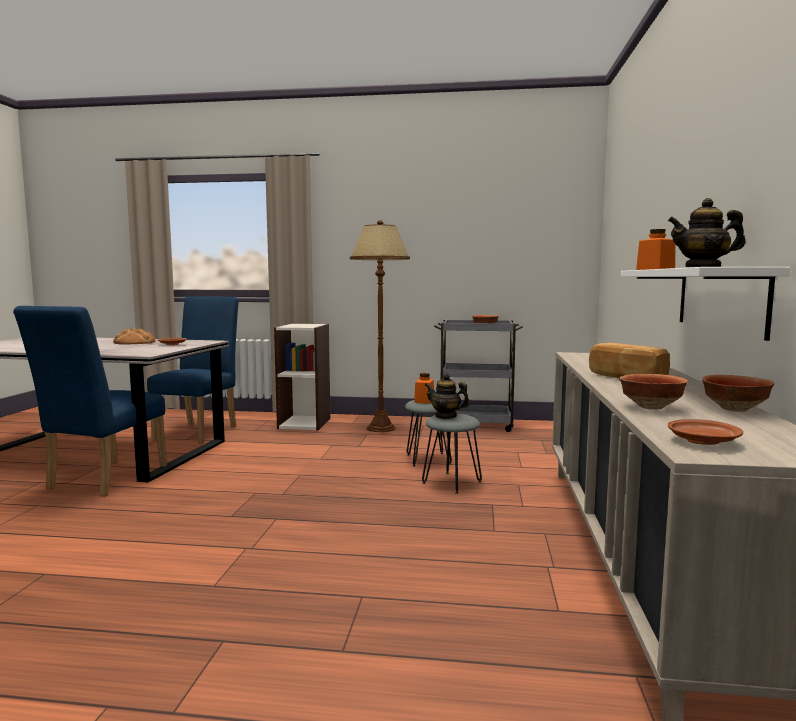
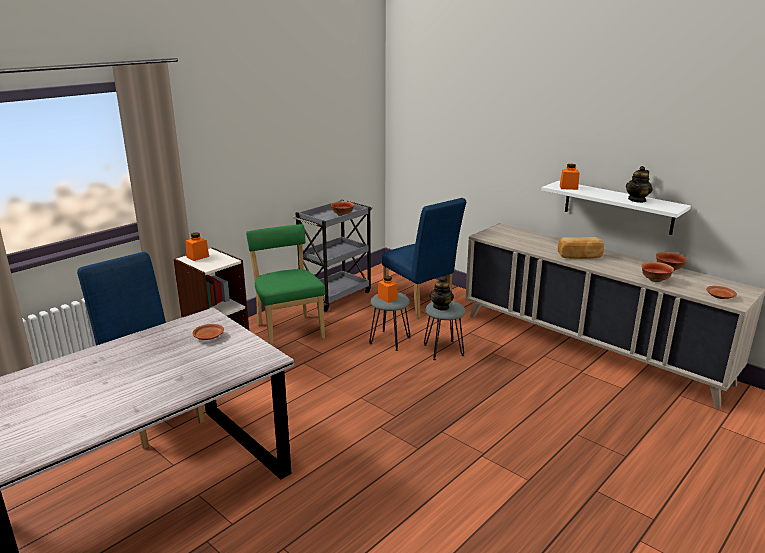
camera: 55 degrees left, 15 degrees up
blue chair [13,306,167,497] -> blue chair moved to [382,198,466,319]
bread [113,328,156,344] -> none
brown floor lamp [350,221,410,432] -> green chair [246,224,325,346]
teapot [424,374,470,419] -> teapot turned 45 degrees counterclockwise [429,277,454,311]
none -> orange jar [185,232,209,261]

